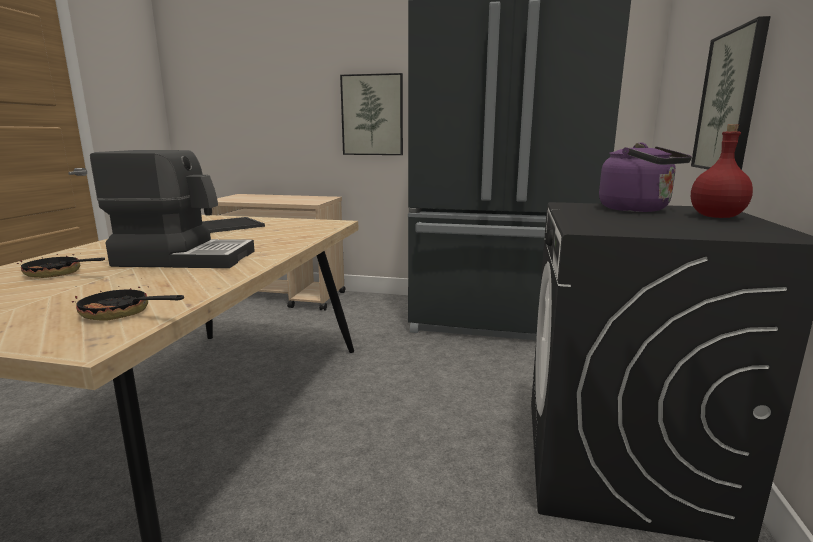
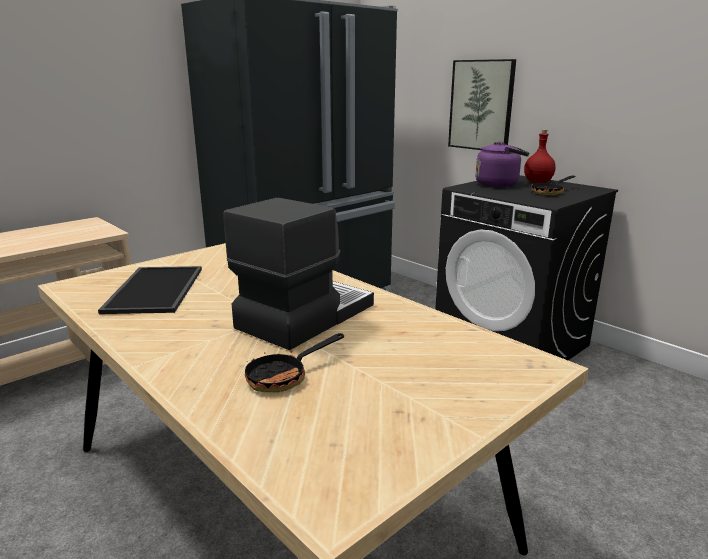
camera: 55 degrees left, 5 degrees up
frying pan [72,286,184,321] -> frying pan moved to [531,176,575,195]
picture [340,73,403,155] -> none

